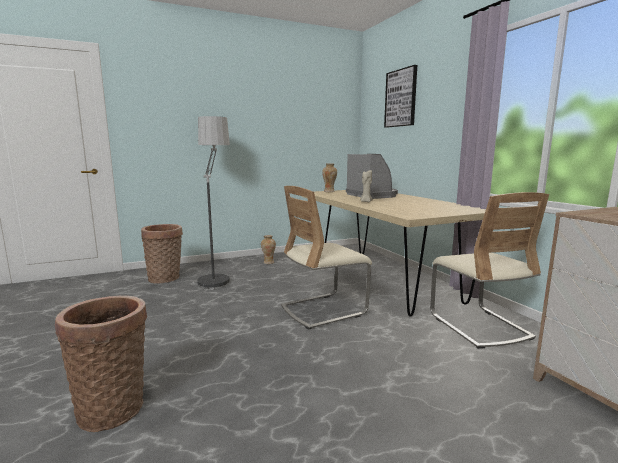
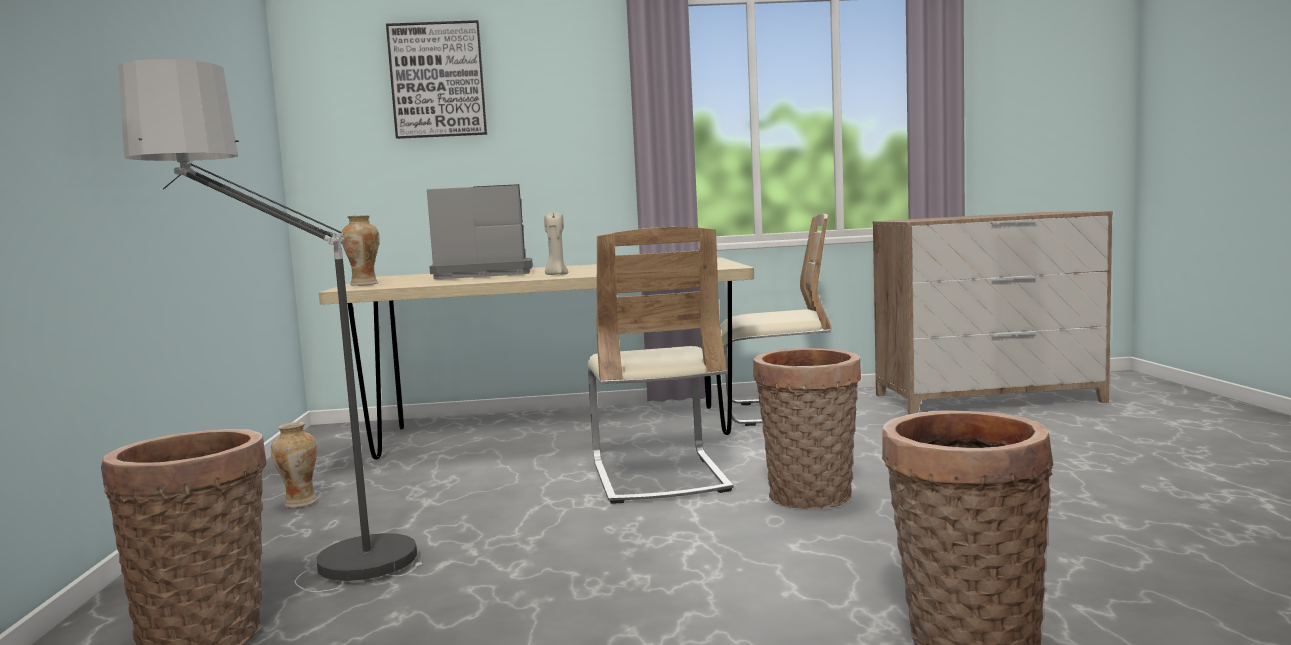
camera: 70 degrees left, 5 degrees down
none -> basket [753,348,861,509]

